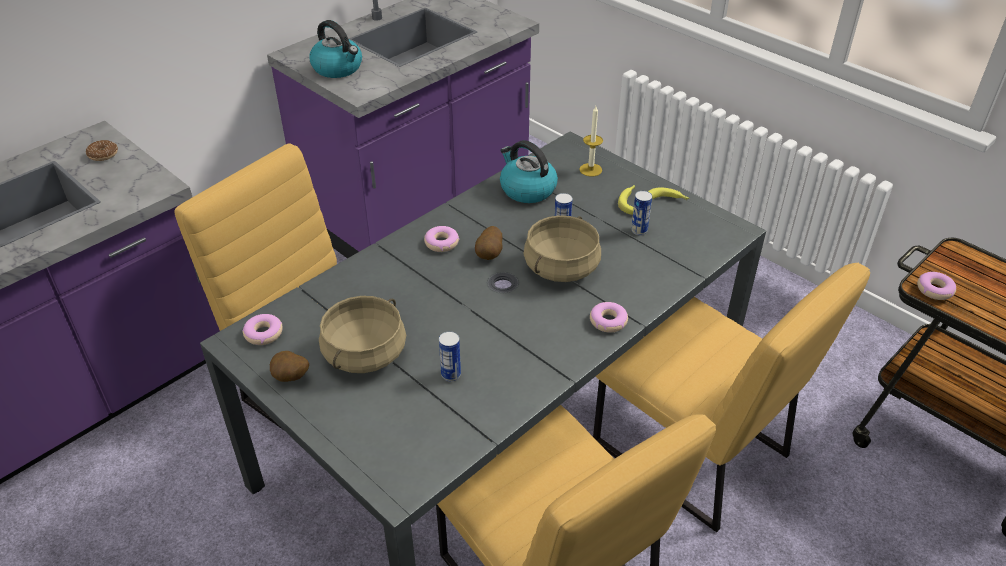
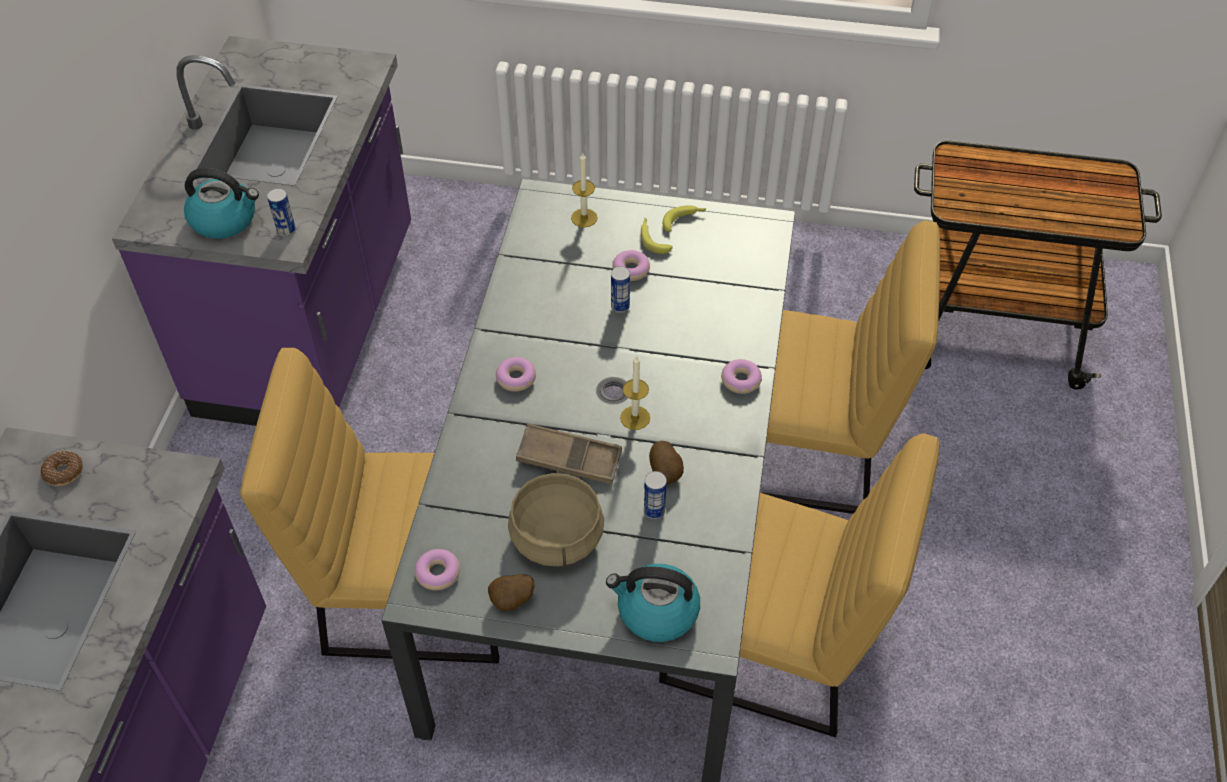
camera: 35 degrees left, 10 degrees up
potato [475,226,503,260] -> potato moved to [649,441,684,484]
kettle [500,140,558,203] -> kettle moved to [606,564,700,642]
beige cooking pot [523,215,601,282] -> none
can [631,191,652,235] -> can moved to [267,188,296,237]
donut [917,272,956,300] -> donut moved to [612,250,650,281]
none -> brown tray [516,423,622,485]
none -> candle [620,355,650,430]

